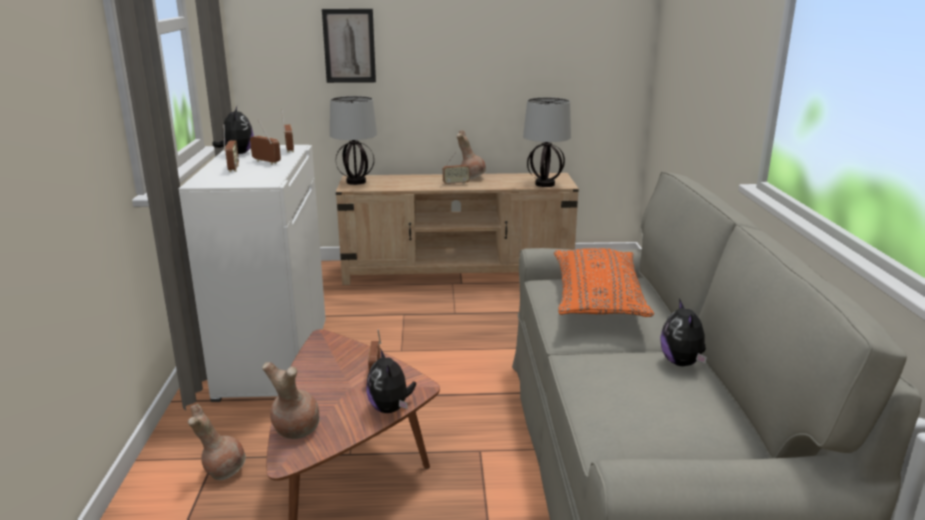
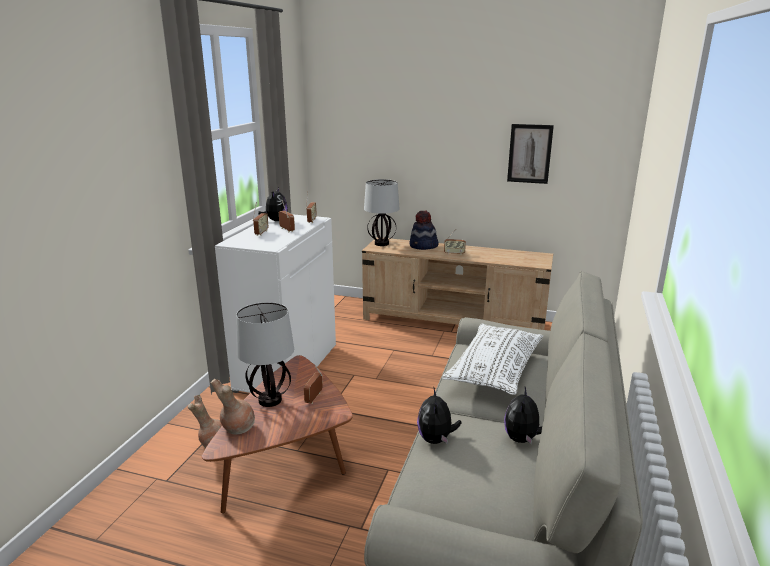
camera: 20 degrees right, 0 degrees up
picture [322,9,376,83] -> picture moved to [507,124,554,184]
plush toy [366,348,416,413] -> plush toy moved to [417,388,462,444]
brown vase [457,130,486,179] -> none
table lamp [523,97,571,187] -> table lamp moved to [236,302,294,407]
orange pillow [554,248,654,317] -> white pillow [442,324,543,395]
none -> hat [409,211,439,250]

